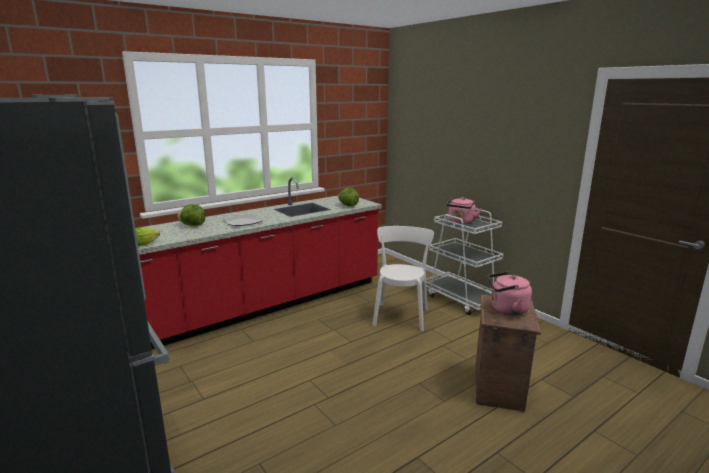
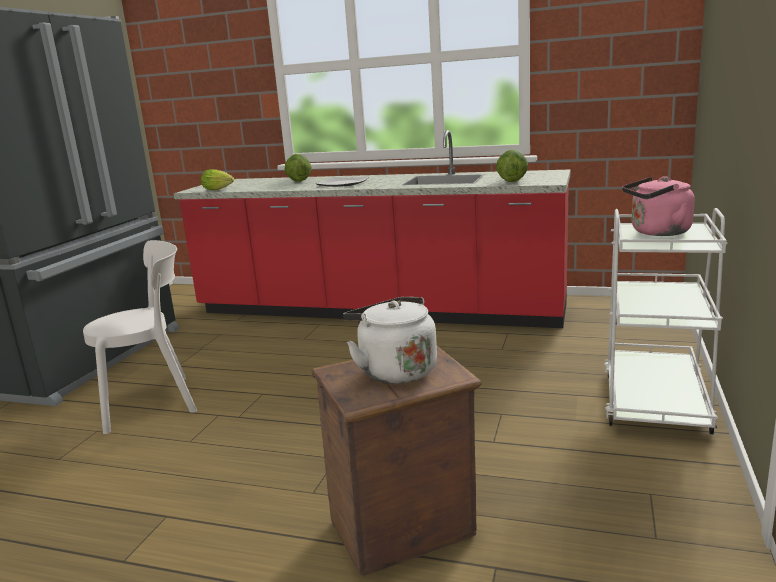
camera: 55 degrees right, 0 degrees up
white chair [372,226,434,331] -> white chair moved to [83,240,197,434]
pink kettle [488,272,532,315] -> white kettle [343,297,437,384]

